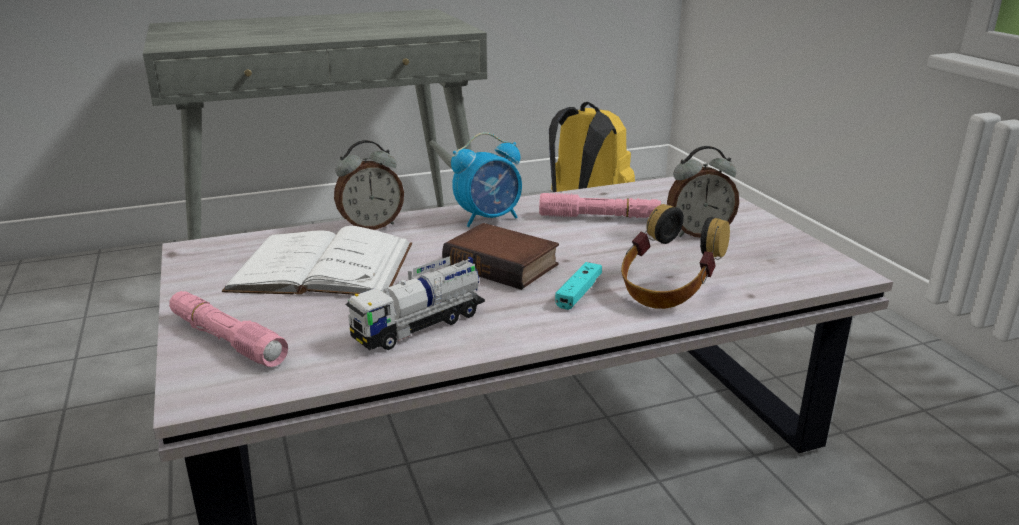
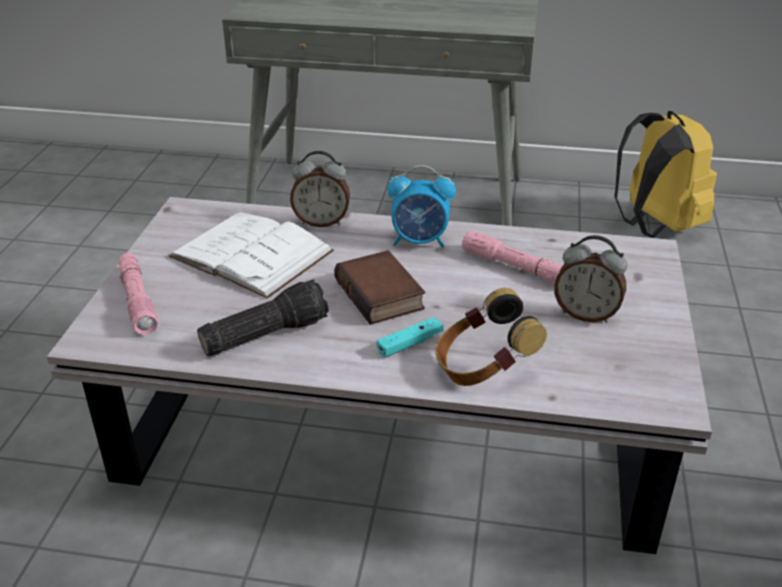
camera: 30 degrees right, 10 degrees up
toy truck [345,256,485,350] -> flashlight [197,279,329,356]

